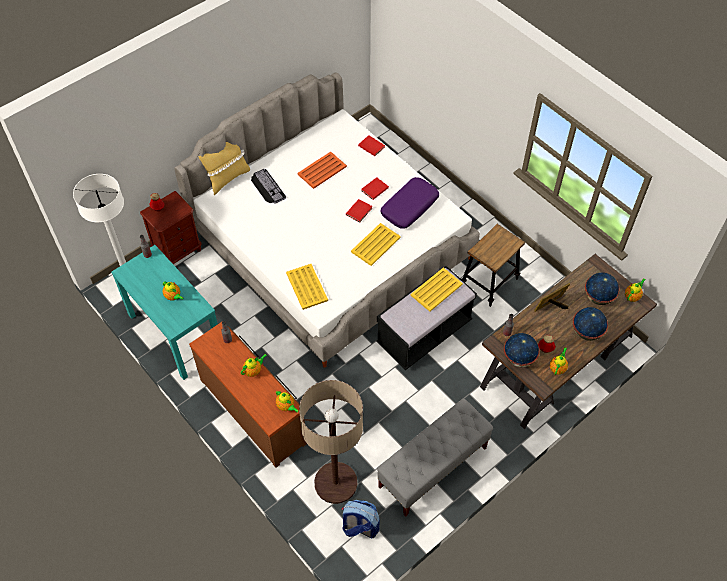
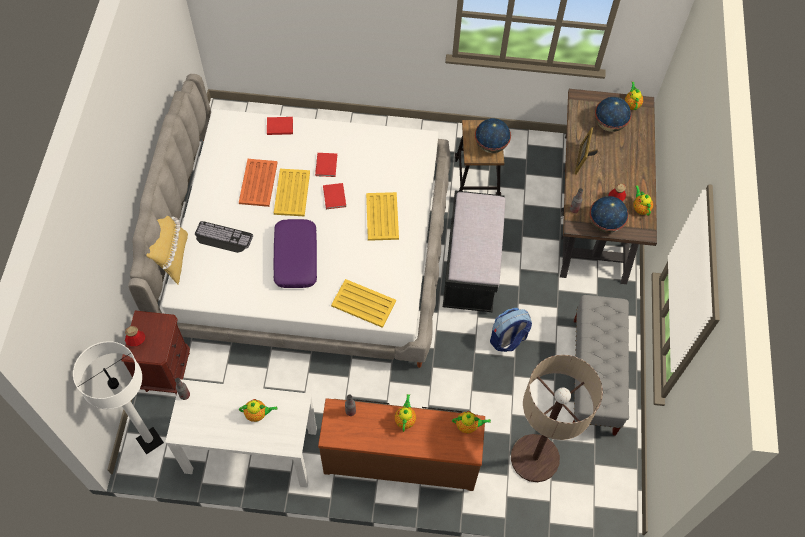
camera: 45 degrees left, 5 degrees up
turquoise console table [111,245,218,380] -> white console table [165,379,317,488]
backpack [342,500,380,538] -> backpack moved to [490,308,532,352]
purple pillow [381,177,439,229] -> purple pillow moved to [274,219,317,288]
yellow tray [411,267,463,312] -> yellow tray moved to [274,169,310,216]
globe [573,307,608,341] -> globe moved to [475,118,511,153]

